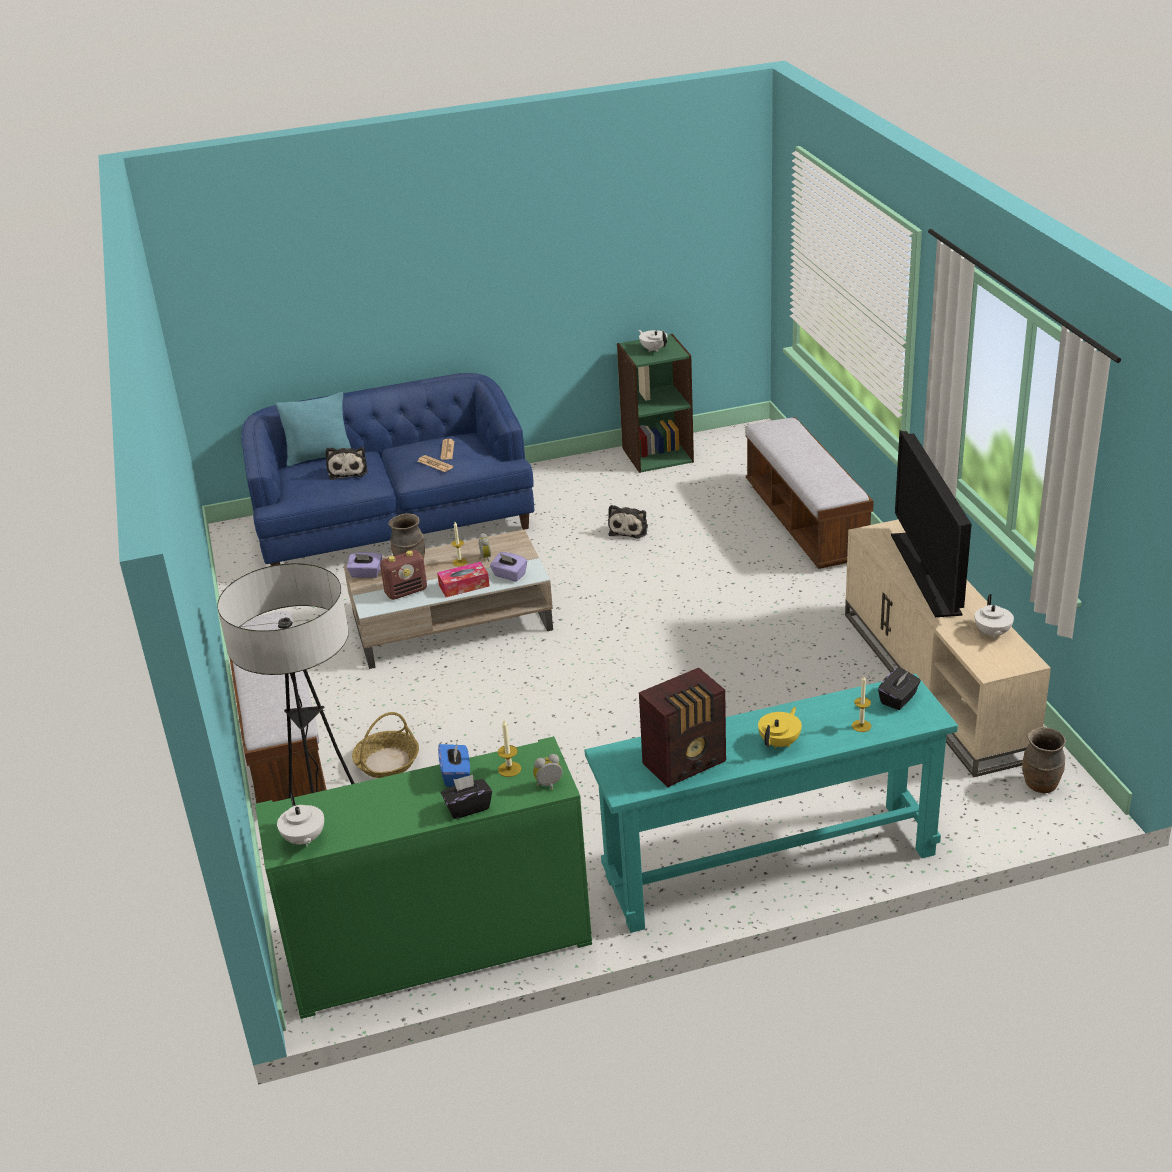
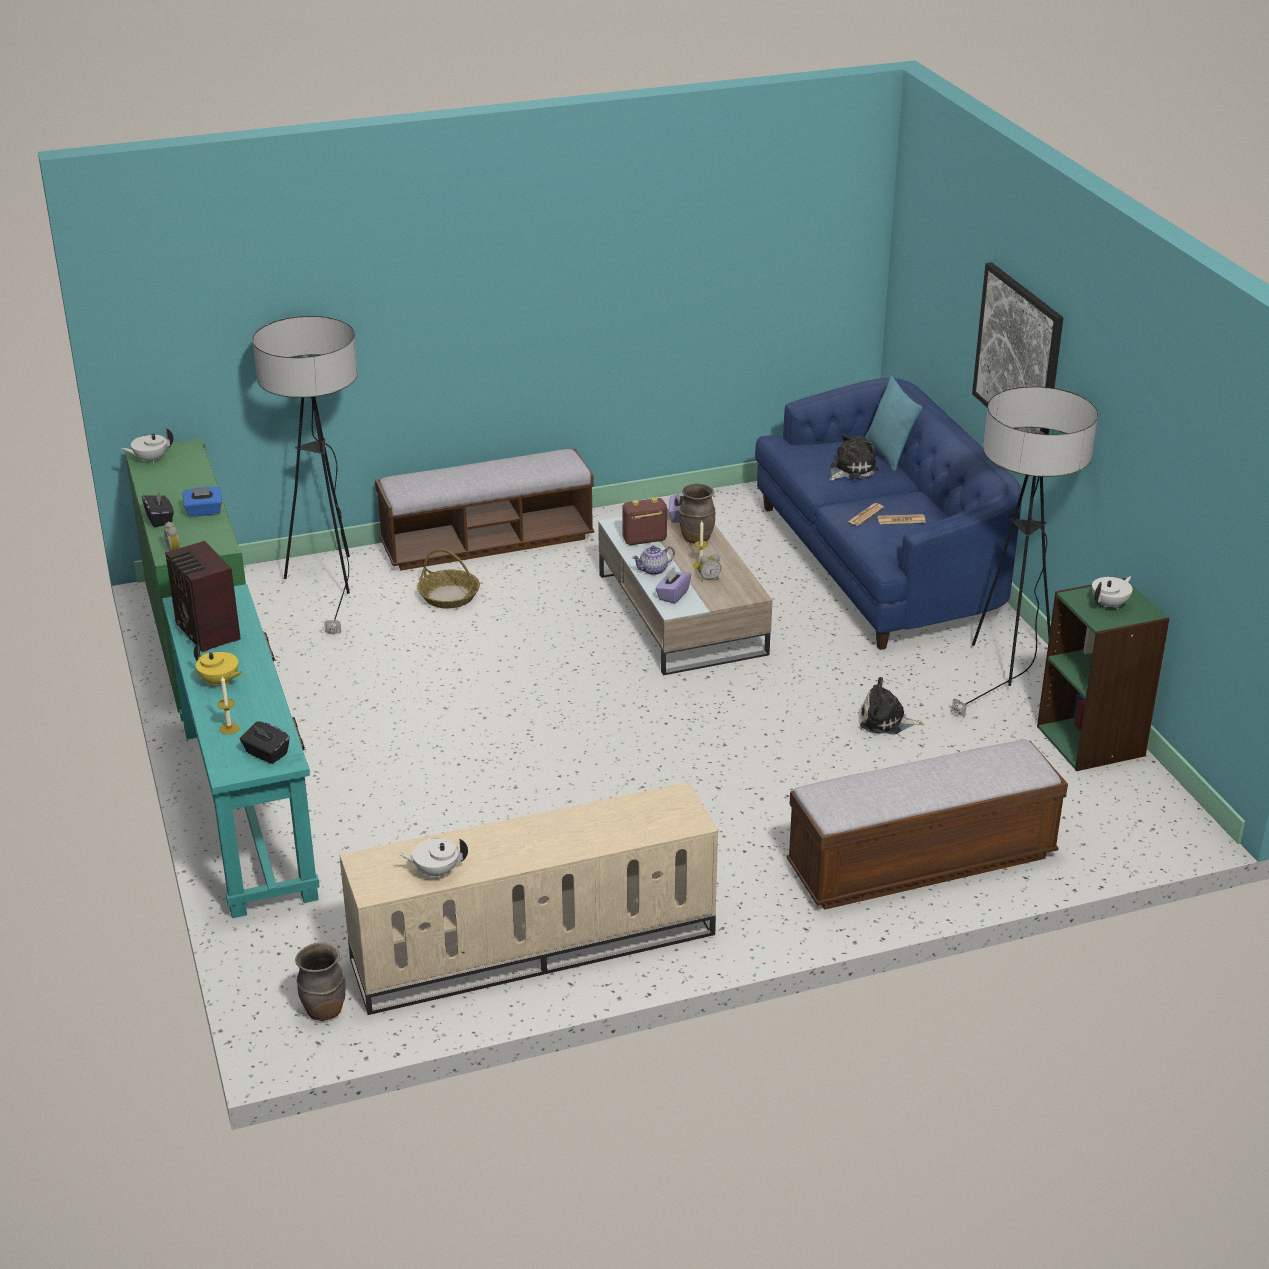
camera: 85 degrees right, 0 degrees up
plush toy [325,447,368,480] -> plush toy turned 150 degrees clockwise [830,433,878,481]
radio [380,550,427,600] -> radio turned 105 degrees clockwise [622,497,667,545]
tissue box [437,562,490,597] -> teapot [632,546,675,575]
candle [498,720,521,777] -> none
television [891,430,972,617] -> none
none -> floor lamp [951,386,1098,718]
none -> picture [972,262,1063,434]

